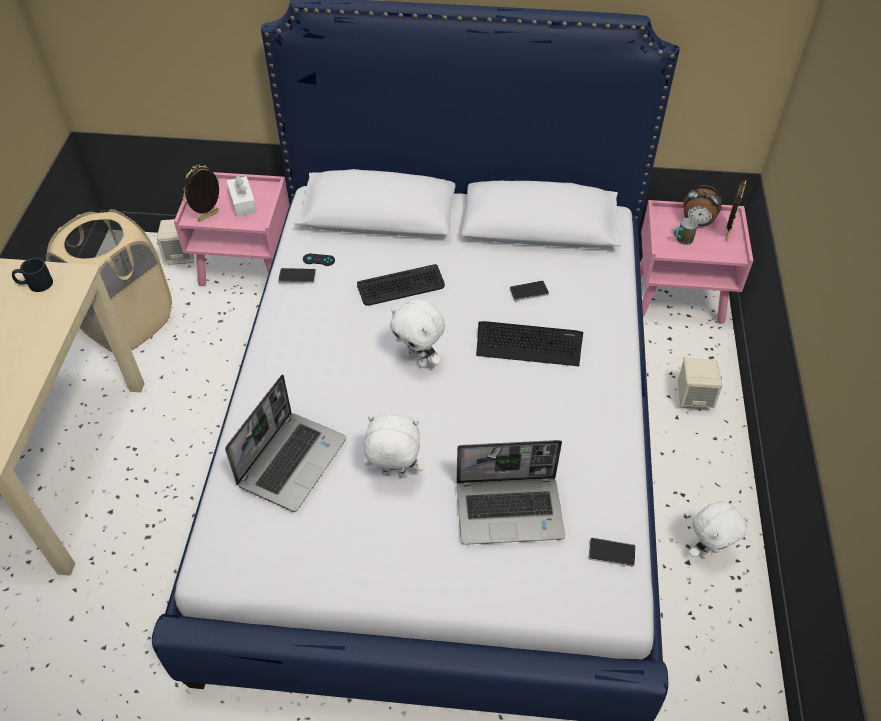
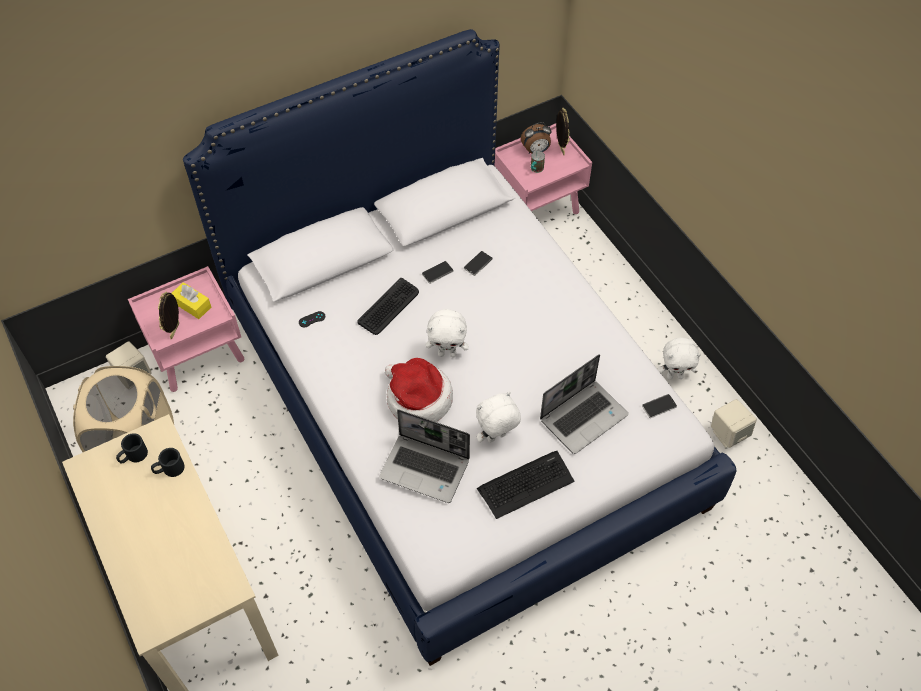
camera: 35 degrees left, 5 degrees up
laptop [225,374,346,512] -> laptop turned 120 degrees clockwise [379,409,470,503]
white tissue box [227,175,257,217] -> yellow tissue box [172,282,211,319]
phone [278,268,316,284] -> phone moved to [422,261,454,284]
keyboard [476,321,583,366] -> keyboard moved to [477,451,574,519]
beige speaker [678,358,722,410] -> beige speaker moved to [711,399,757,448]
white plush toy [689,501,749,559] -> white plush toy turned 60 degrees clockwise [658,337,701,380]
none -> black mug [151,448,185,477]
none -> hat [385,358,453,422]

